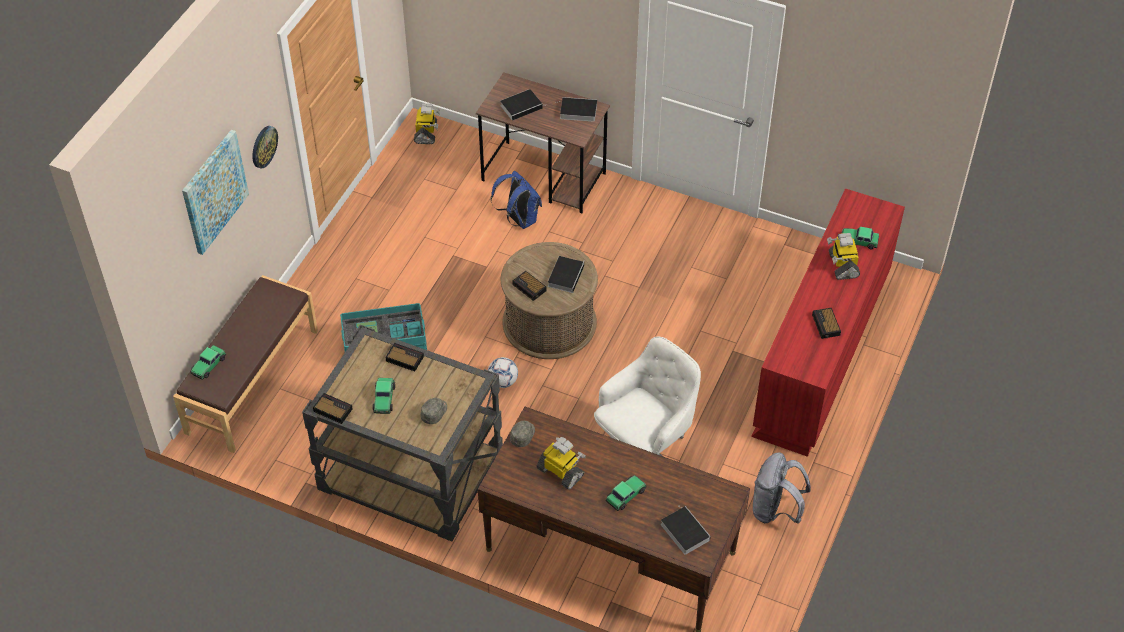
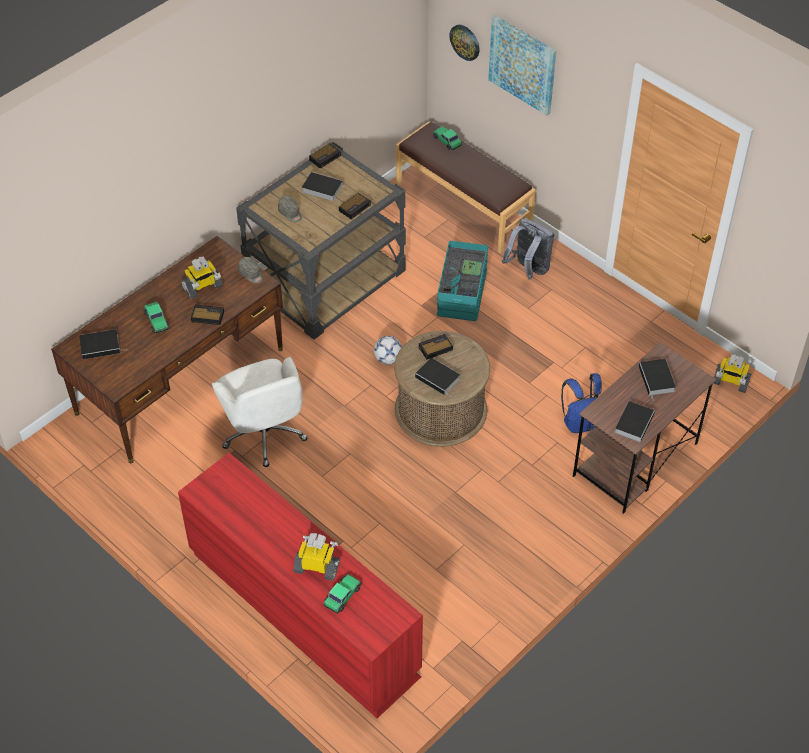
camera: 110 degrees right, 0 degrees up
wall clock [252,126,278,169] -> wall clock moved to [449,25,480,61]
toy car [372,378,395,414] -> book [302,172,343,201]
grey backpack [753,452,811,524] -> grey backpack moved to [502,219,554,280]
alarm clock [812,308,841,339] -> alarm clock moved to [191,304,224,325]

